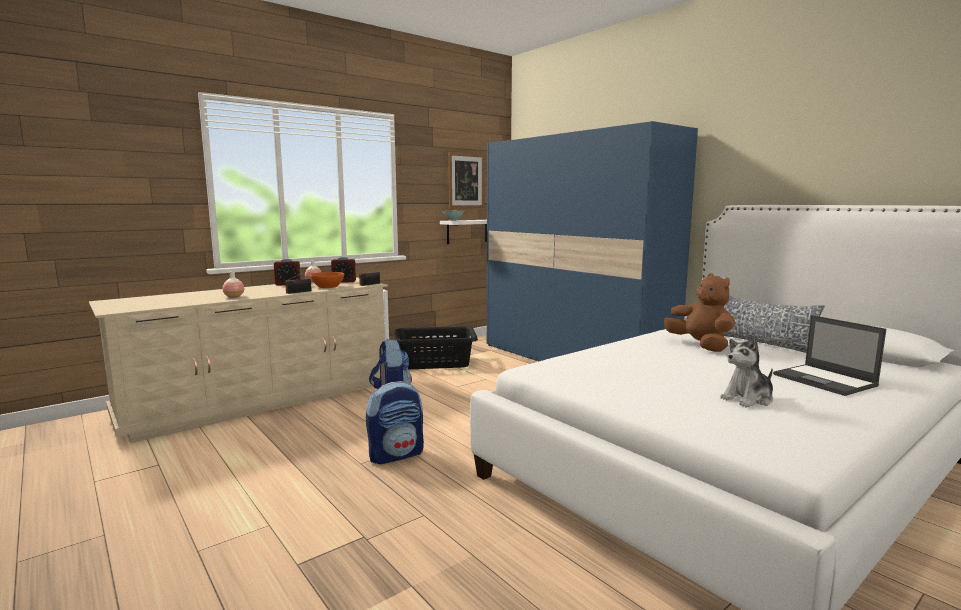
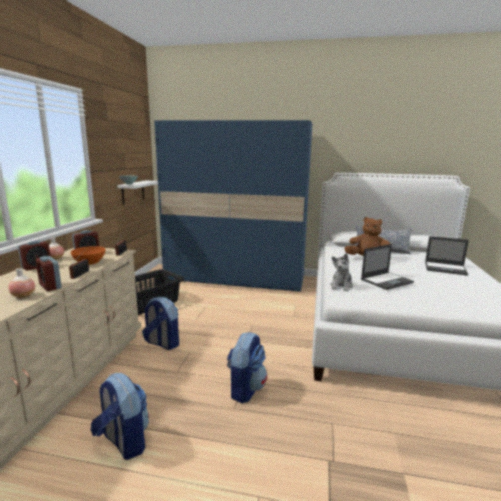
camera: 40 degrees left, 5 degrees up
picture [448,152,485,208] -> none
plush toy [720,335,773,408] -> plush toy moved to [330,254,353,292]
none -> alarm clock [36,256,62,291]
none -> backpack [91,373,149,460]
none -> laptop [361,244,414,290]

